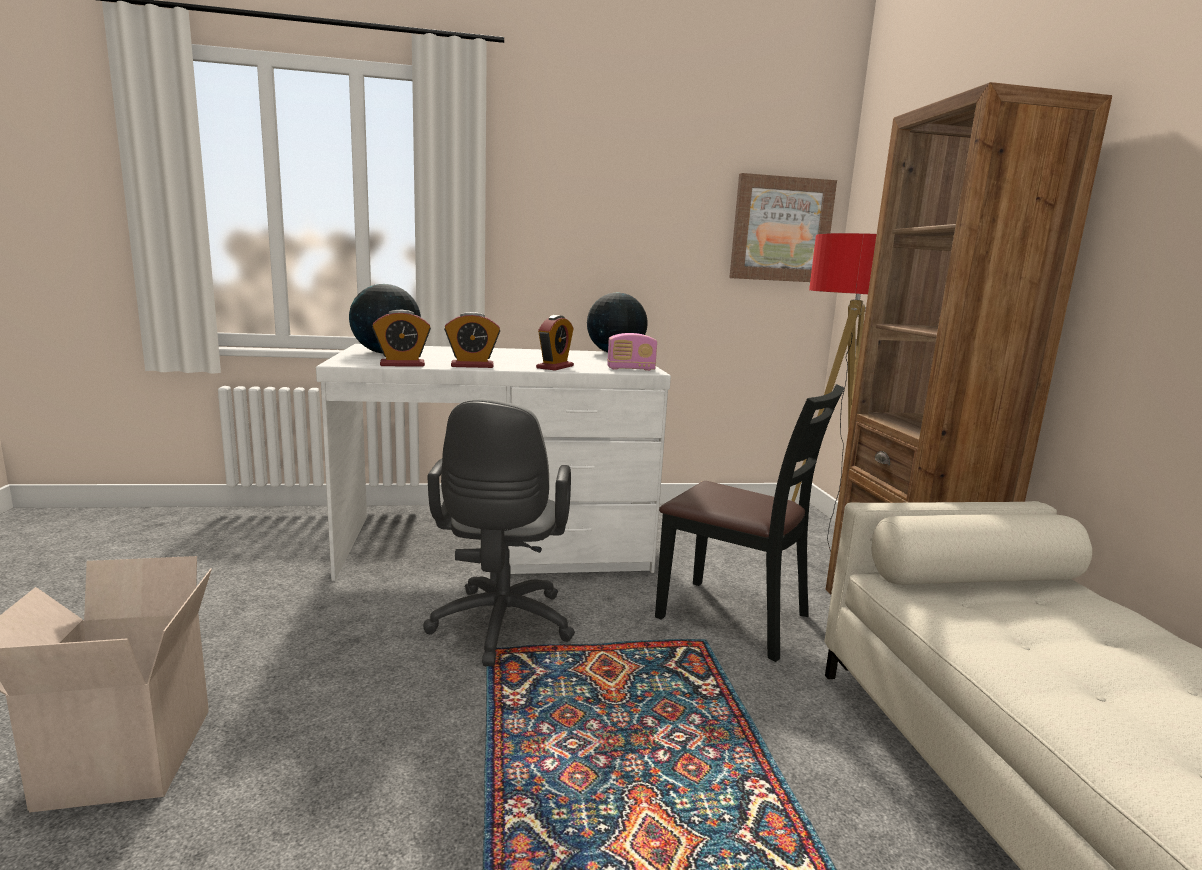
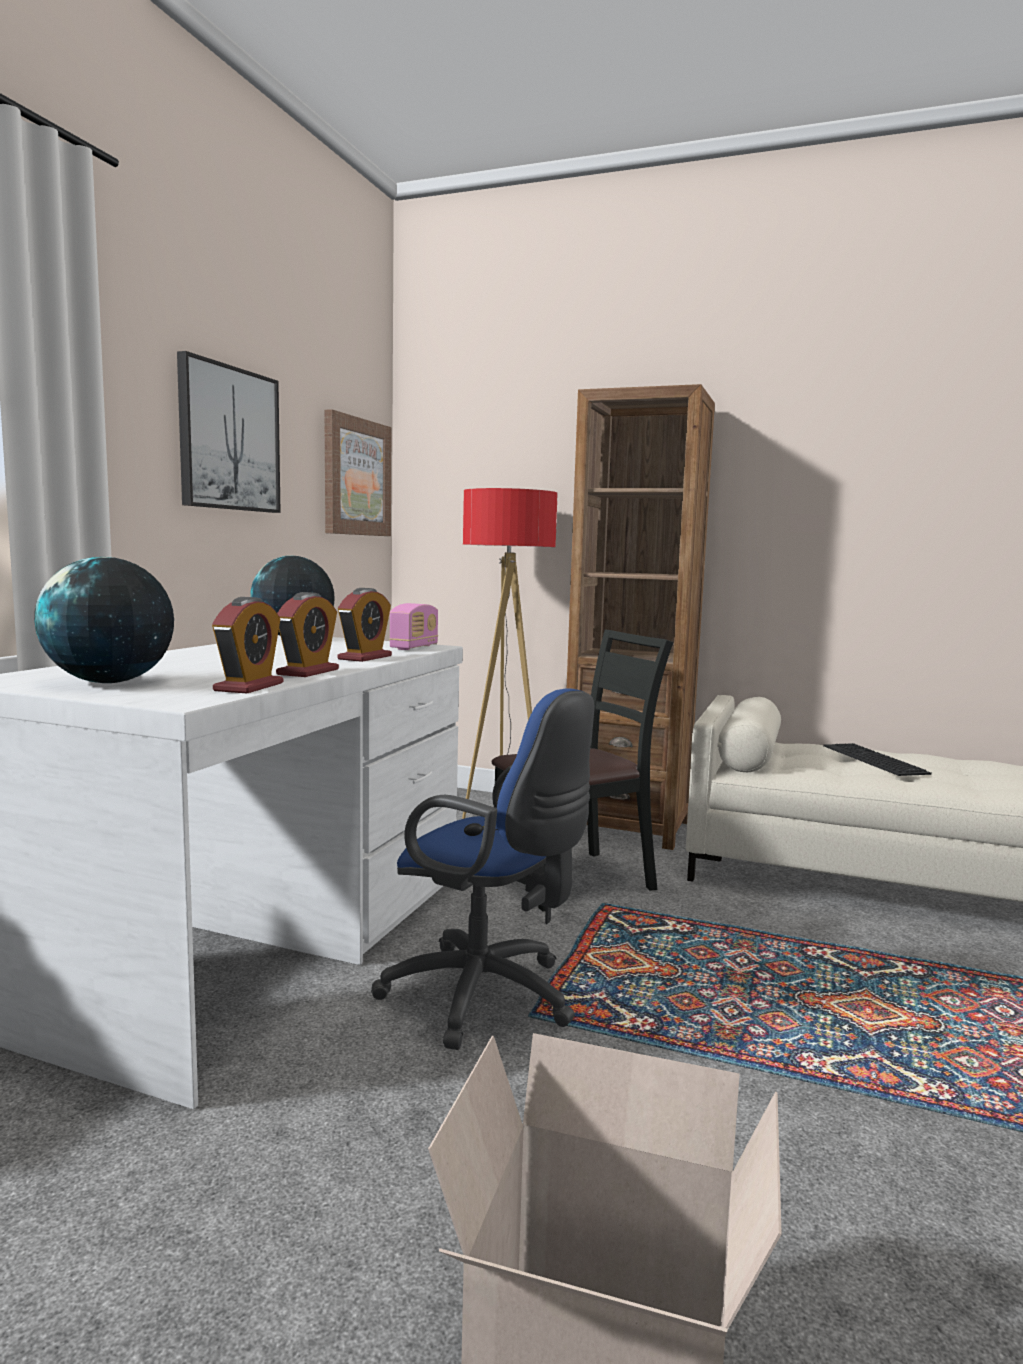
camera: 60 degrees left, 5 degrees down
grey office chair [423,399,575,666] -> blue office chair [371,689,594,1050]
alarm clock [536,315,574,370] -> alarm clock turned 60 degrees clockwise [338,588,392,662]
none -> picture [177,351,281,513]
none -> keyboard [823,743,932,776]

